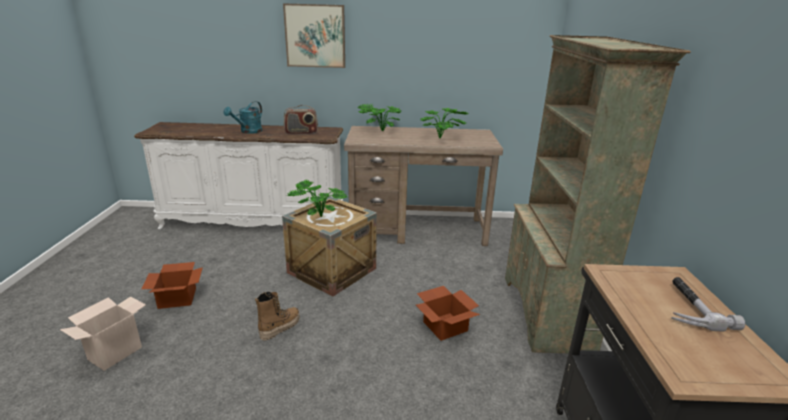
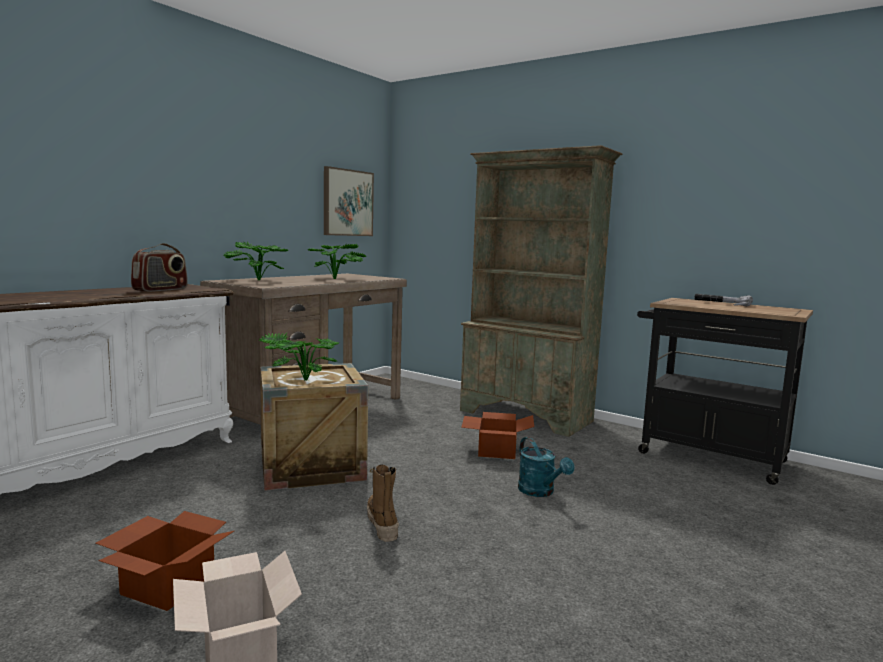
camera: 55 degrees left, 15 degrees down
turquoise watering can [224,101,262,134] -> turquoise watering can moved to [518,437,574,497]
picture [283,3,345,68] -> picture moved to [324,166,374,236]

